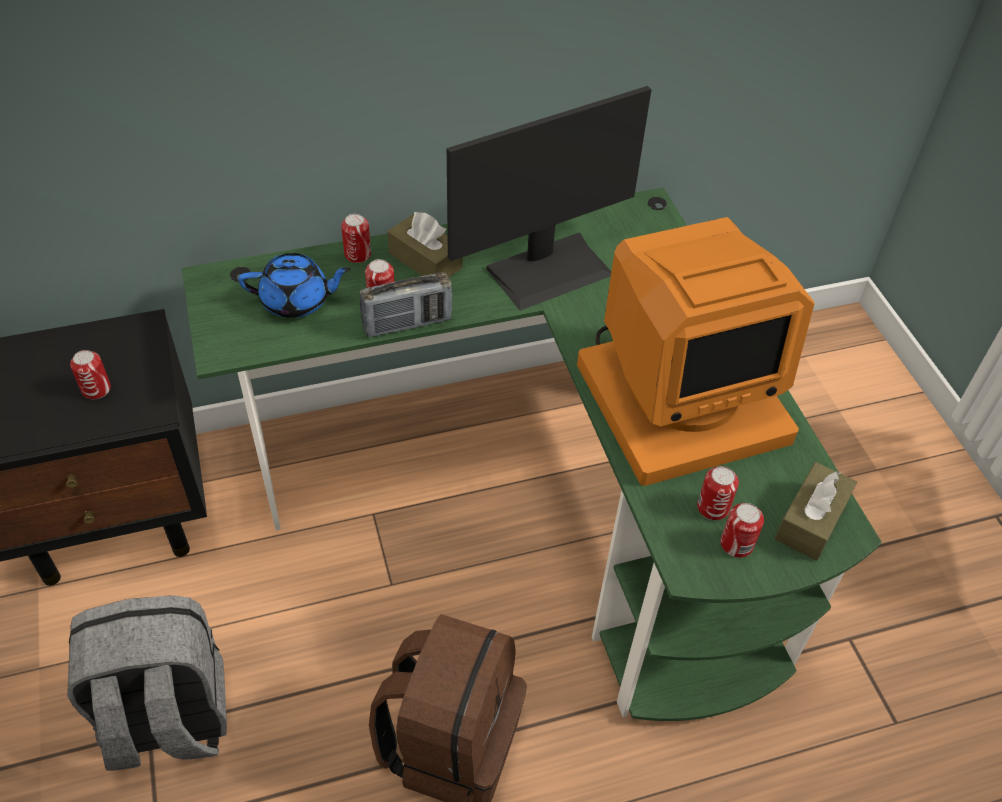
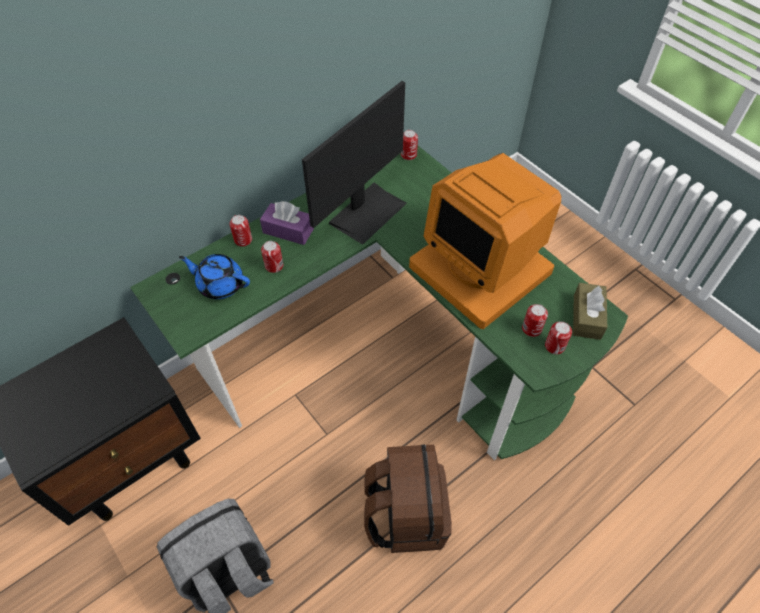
camera: 20 degrees left, 5 degrees up
can [70,350,111,399] -> can moved to [401,130,418,160]
blue teapot [238,253,351,318] -> blue teapot turned 135 degrees counterclockwise [179,254,250,299]
radio [360,272,452,338] -> none
brown tissue box [387,212,462,277] -> purple tissue box [260,201,314,245]
monitor [577,217,815,486] -> monitor turned 90 degrees clockwise [409,153,561,329]

